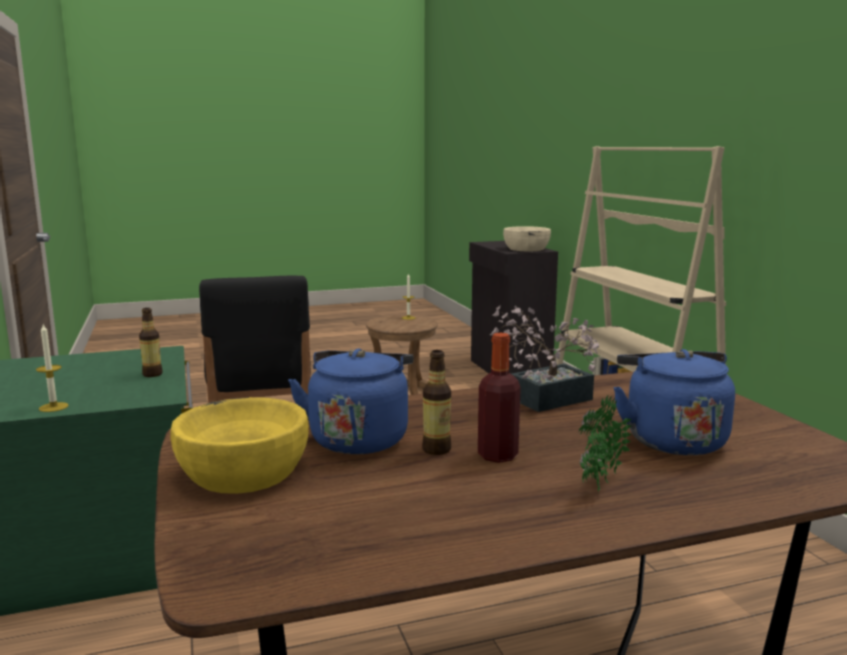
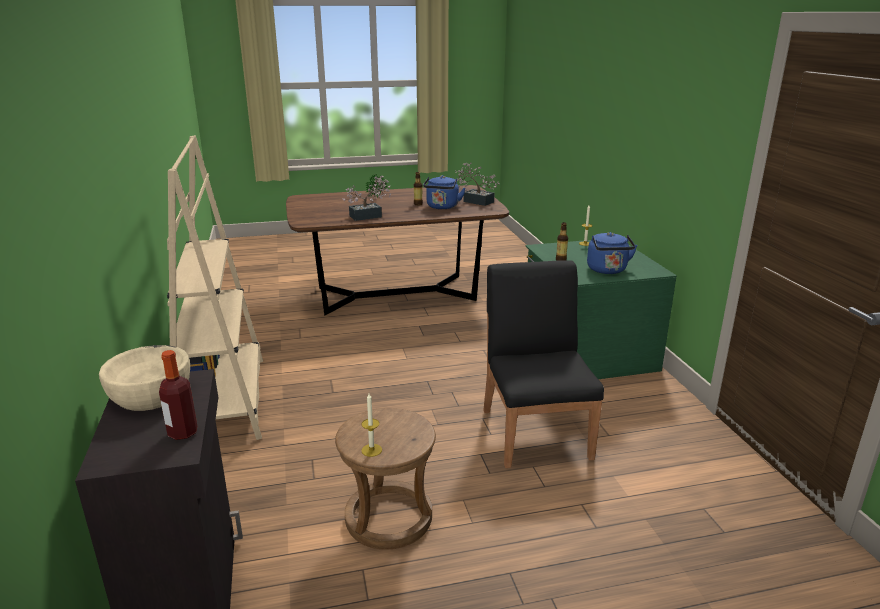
camera: 175 degrees left, 10 degrees up
yellow bowl [171,397,309,494] -> potted plant [455,162,500,206]
bottle [478,333,521,463] -> bottle moved to [159,350,197,440]
blue kettle [613,349,735,455] -> blue kettle moved to [587,232,637,274]

